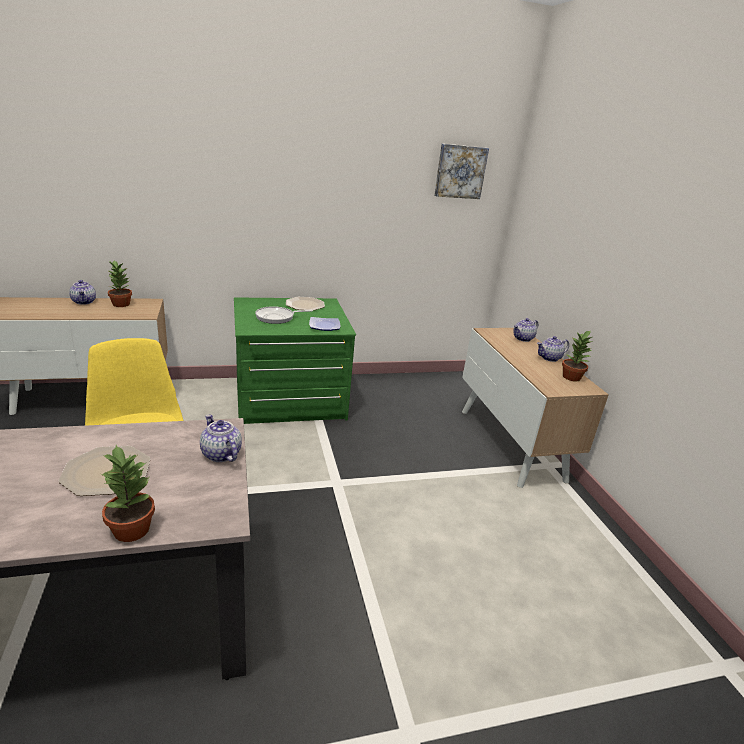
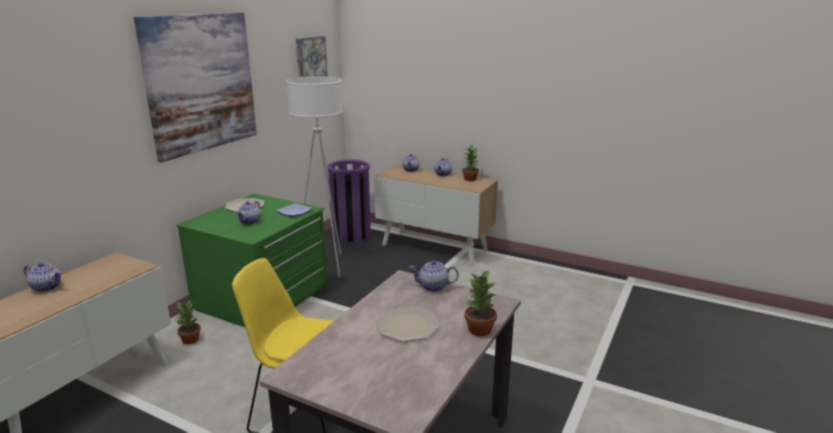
camera: 45 degrees left, 5 degrees down
potted plant [107,260,132,307] -> potted plant moved to [176,299,201,344]
frying pan [255,306,313,324] -> teapot [237,201,261,224]
none -> picture [134,12,257,162]
none -> white floor lamp [286,76,343,277]
none -> purple trash can [327,159,371,243]

